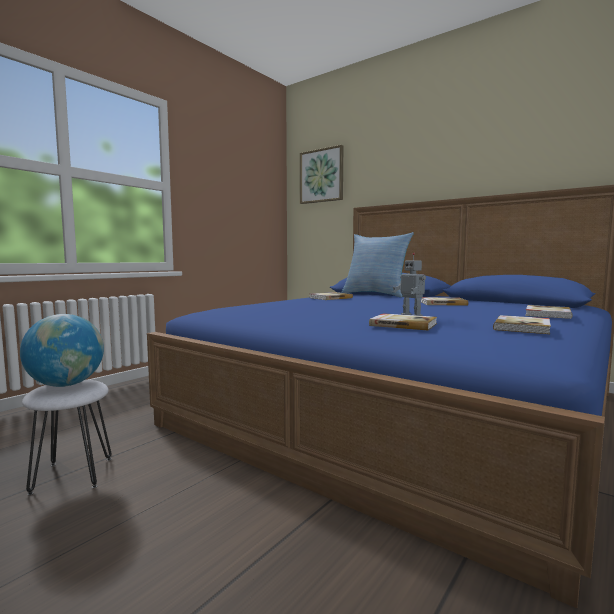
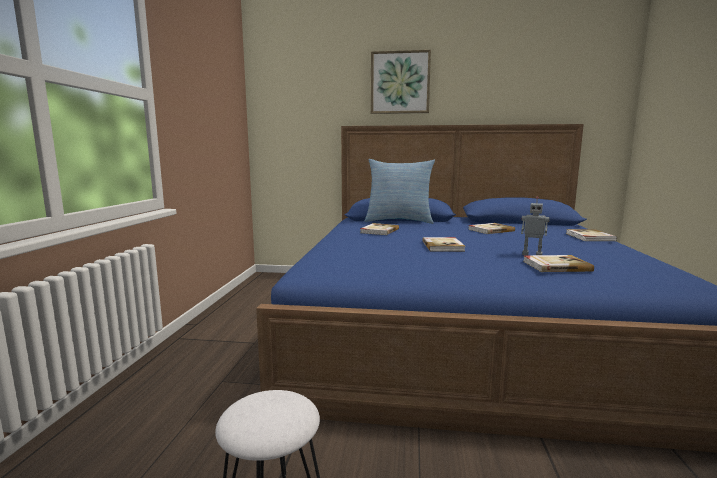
camera: 30 degrees left, 5 degrees up
globe [20,314,104,387] -> none
picture [300,145,343,204] -> picture moved to [371,50,431,114]
book [493,315,551,334] -> book moved to [422,237,465,252]

